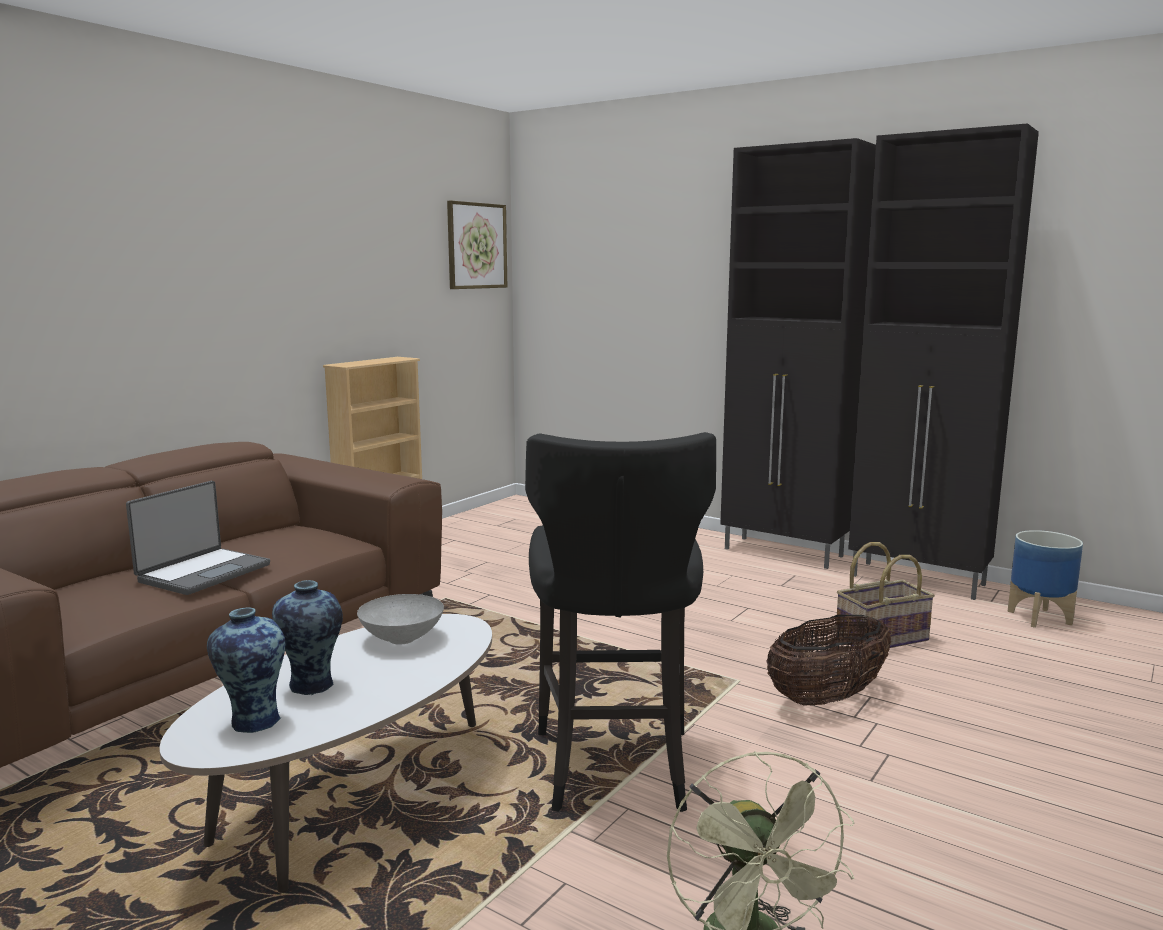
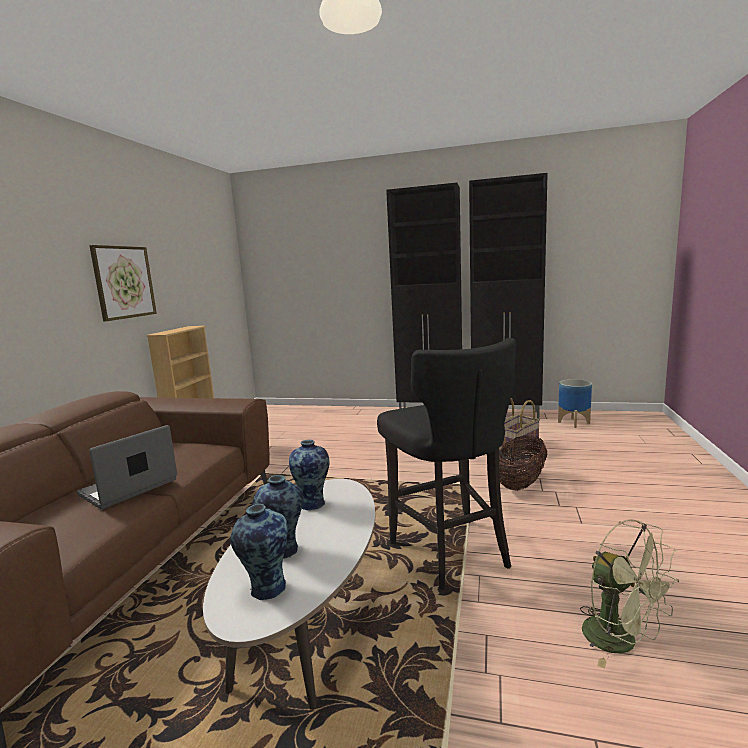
camera: 20 degrees left, 0 degrees up
laptop [126,481,270,595] -> laptop turned 150 degrees counterclockwise [77,425,177,510]
grey bowl [357,594,444,645] -> vase [289,440,329,511]
picture [447,201,507,289] -> picture moved to [89,245,157,321]

